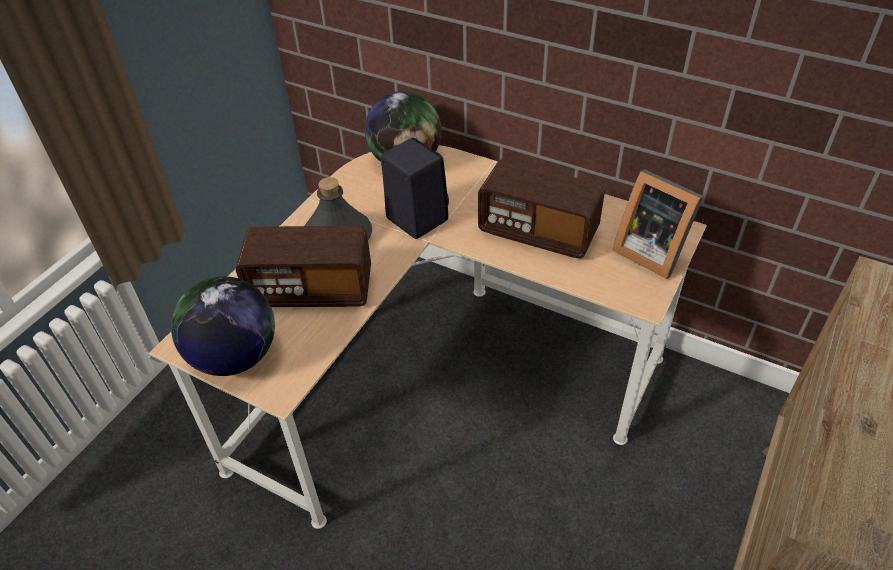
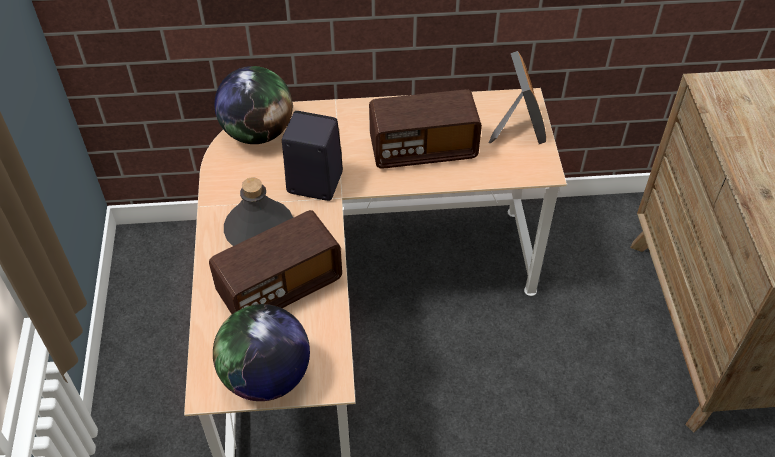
camera: 35 degrees left, 5 degrees up
picture frame [612,169,704,279] -> picture frame turned 105 degrees counterclockwise [489,51,546,144]

